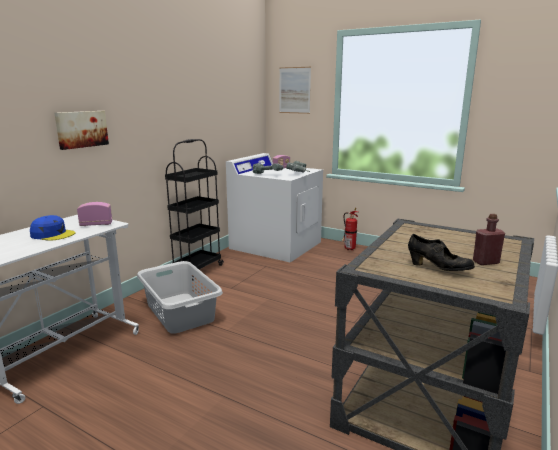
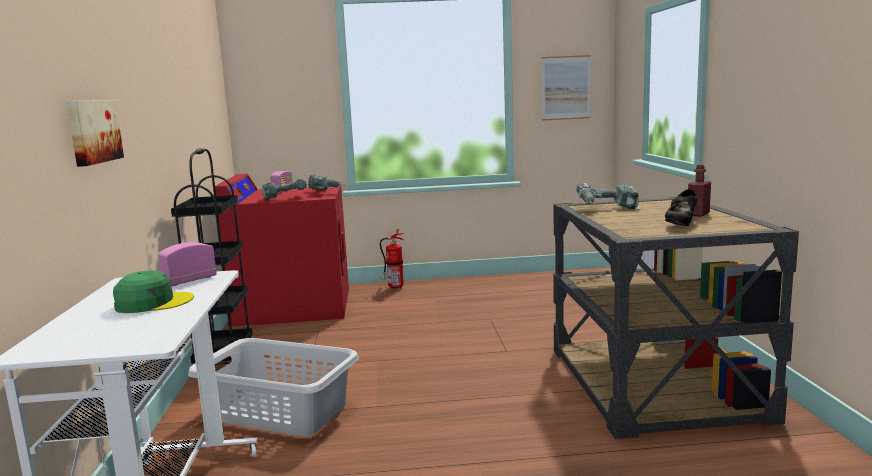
camera: 35 degrees left, 5 degrees down
blue cap [30,215,75,241] -> green cap [113,270,194,313]
white washing machine [226,153,323,263] -> red washing machine [215,174,349,327]
picture [279,67,311,114] -> picture moved to [542,55,591,121]
black shoe [408,234,475,271] -> black shoe turned 120 degrees clockwise [665,189,697,226]
none -> power drill [576,182,640,210]

